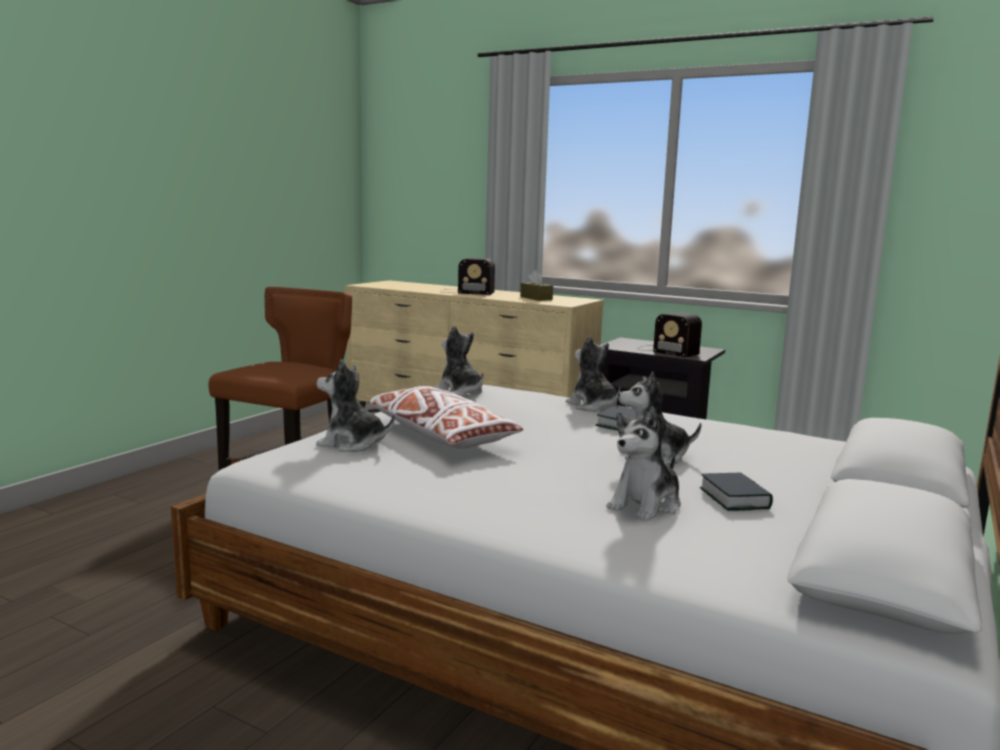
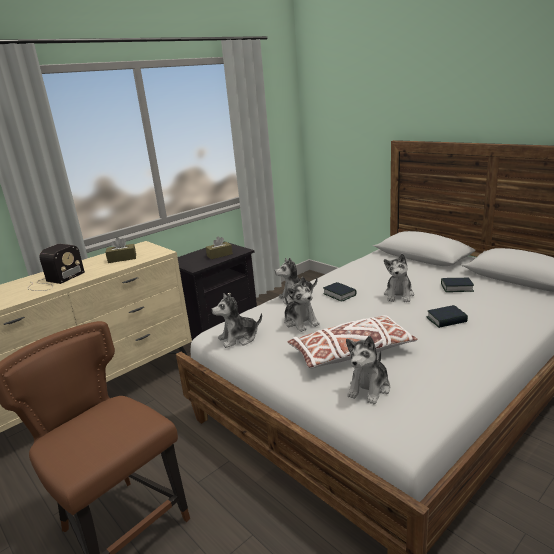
camera: 70 degrees left, 10 degrees up
plush toy [607,406,681,521] -> plush toy moved to [284,277,320,332]
radio [637,312,702,358] -> brown tissue box [206,236,233,259]
none -> book [427,305,468,328]

